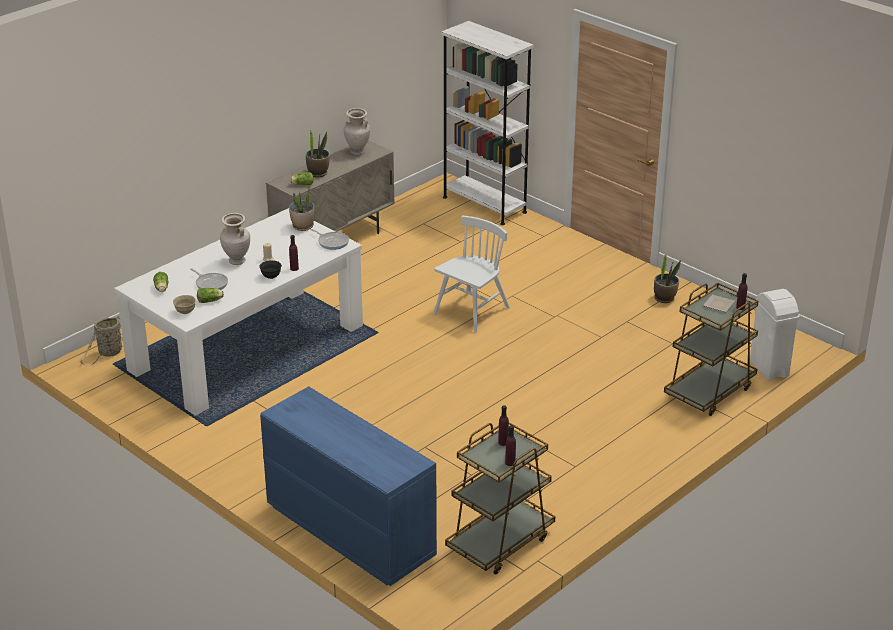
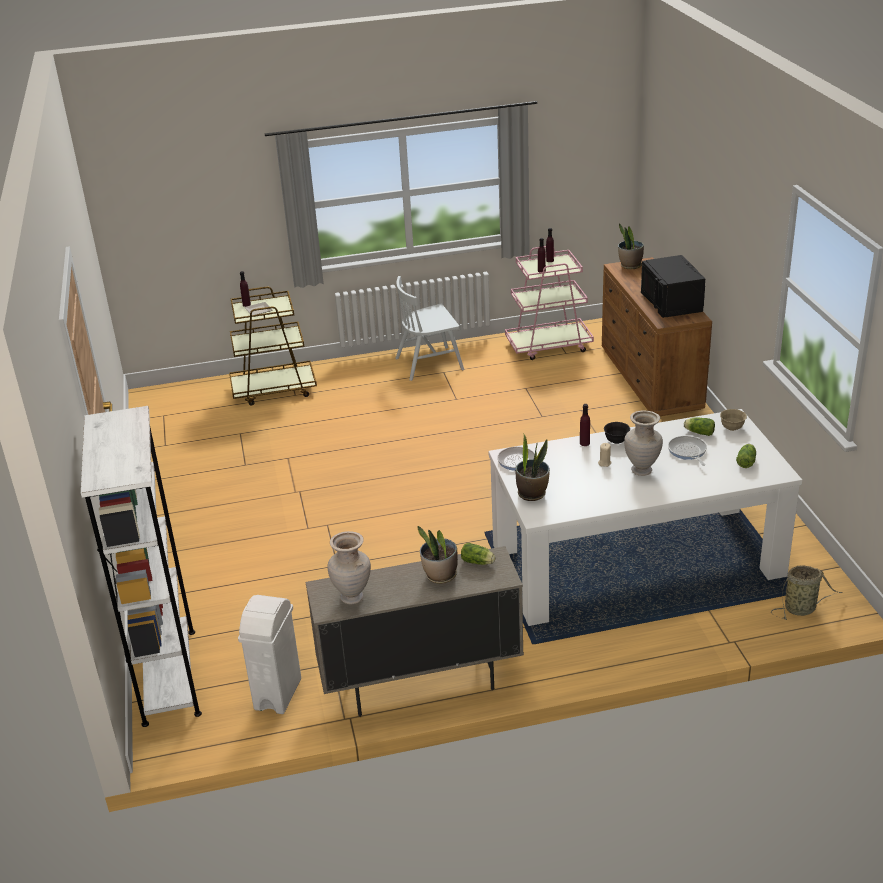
camera: 145 degrees left, 0 degrees up
blue dresser [260,386,437,586] -> brown dresser [602,257,712,416]
white chair [433,216,510,333] -> white chair moved to [395,276,464,381]
brown cart [445,422,555,575] -> pink cart [505,246,594,360]
potted plant [654,253,681,303] -> potted plant moved to [618,223,644,269]
white trash can [750,289,800,381] -> white trash can moved to [238,595,301,714]
none -> black microwave [641,255,705,318]

